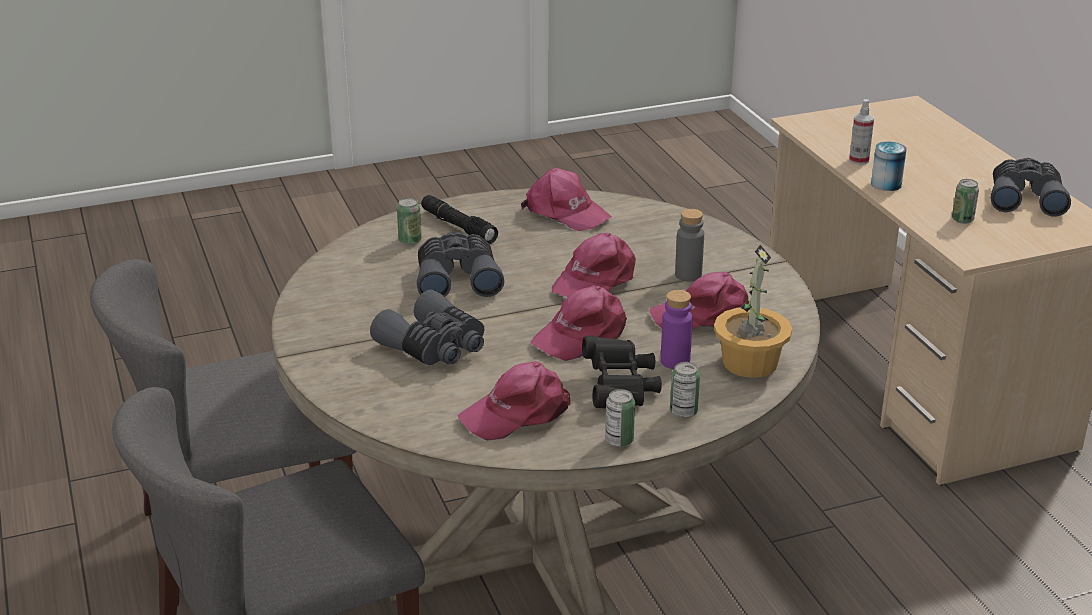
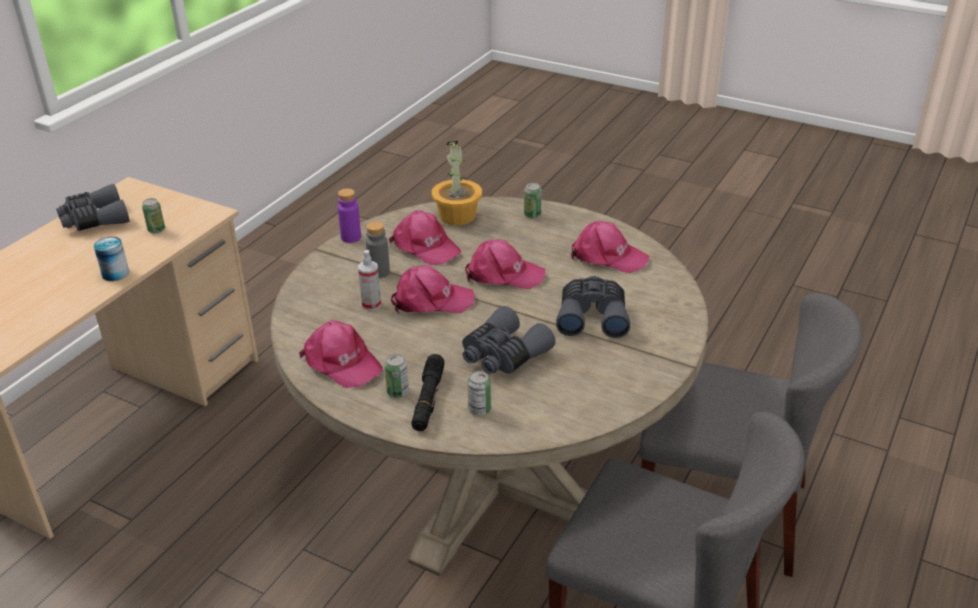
camera: 130 degrees left, 5 degrees up
pink cap [521,168,612,231] -> pink cap turned 135 degrees clockwise [299,320,383,388]
black binoculars [582,336,662,408] -> none
can [605,389,635,447] -> can moved to [384,354,409,398]
purple bottle [661,290,693,369] -> purple bottle moved to [338,188,361,243]
spray bottle [849,99,874,165] -> spray bottle moved to [358,250,381,311]

